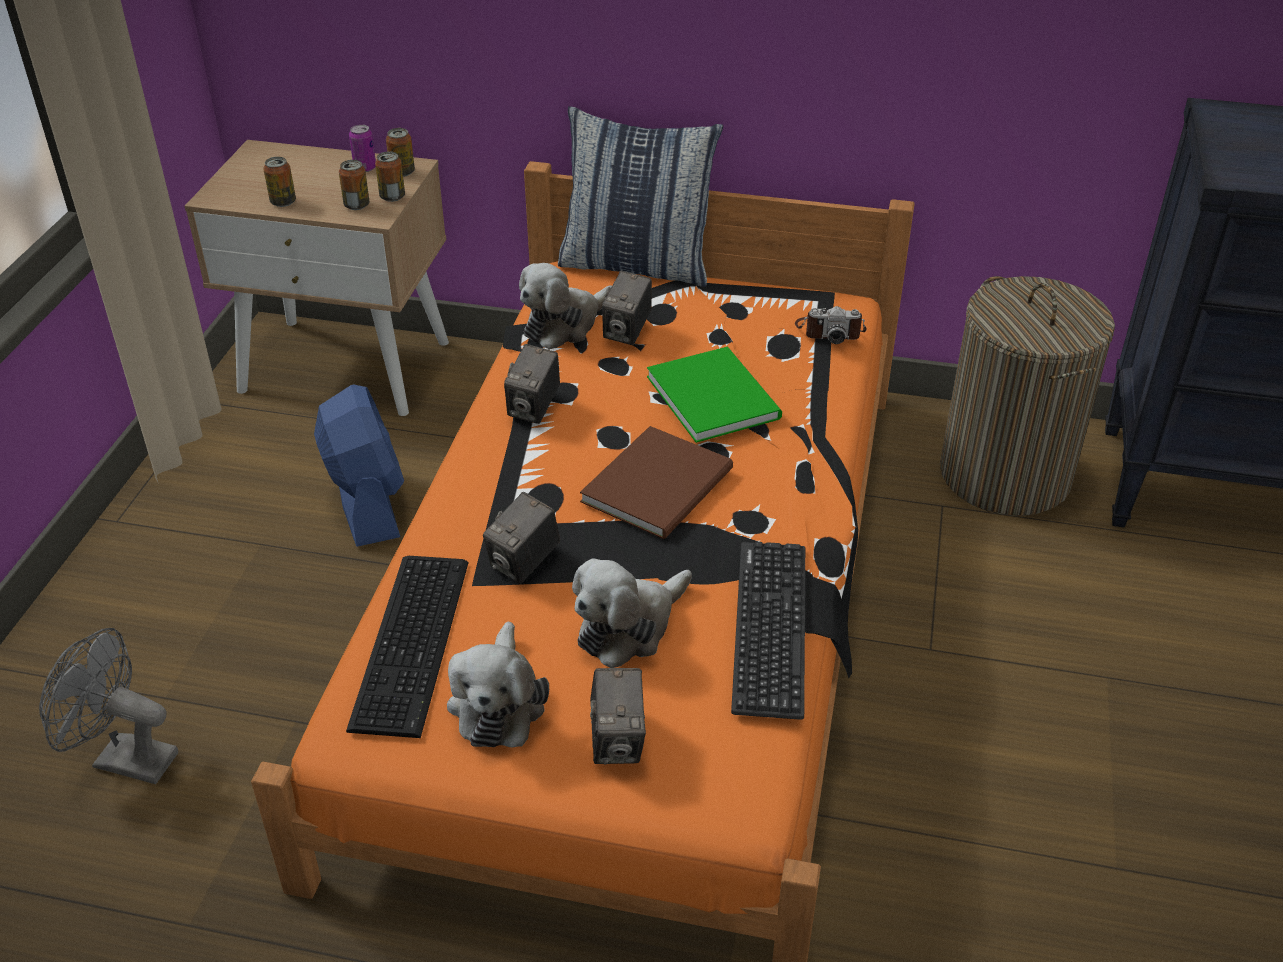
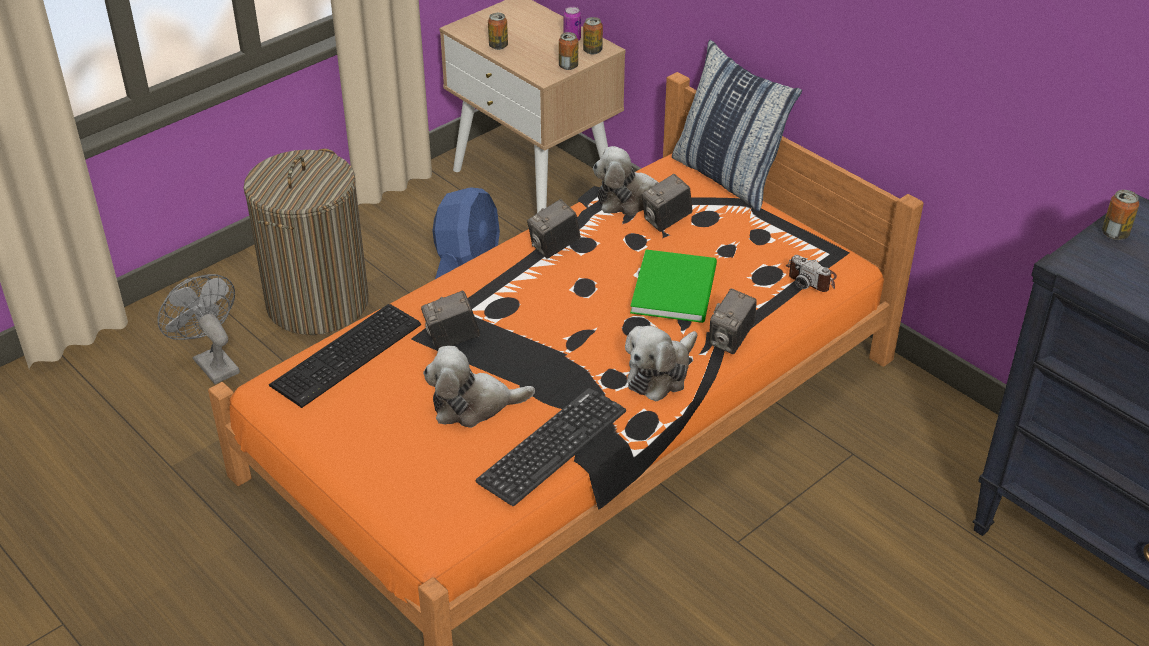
camera: 35 degrees right, 0 degrees up
can [339,160,369,210] -> can moved to [1102,190,1139,240]
plush toy [447,622,549,748] -> plush toy moved to [625,326,697,401]
brown book [580,426,733,539] -> none
camera [590,668,646,765] -> camera moved to [709,288,757,354]
laundry basket [940,276,1115,516] -> laundry basket moved to [243,149,368,335]

